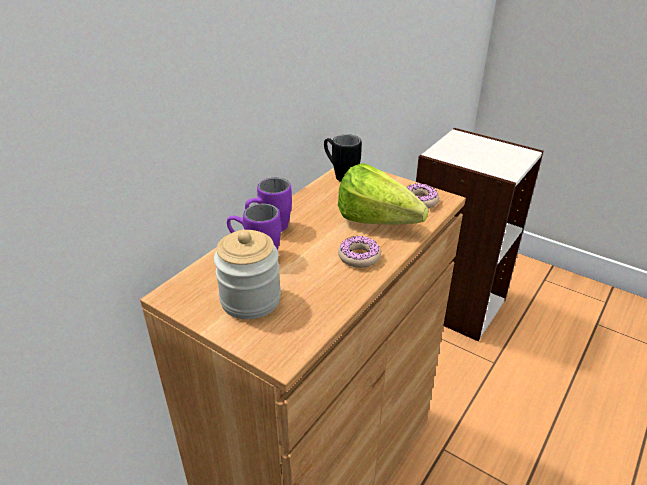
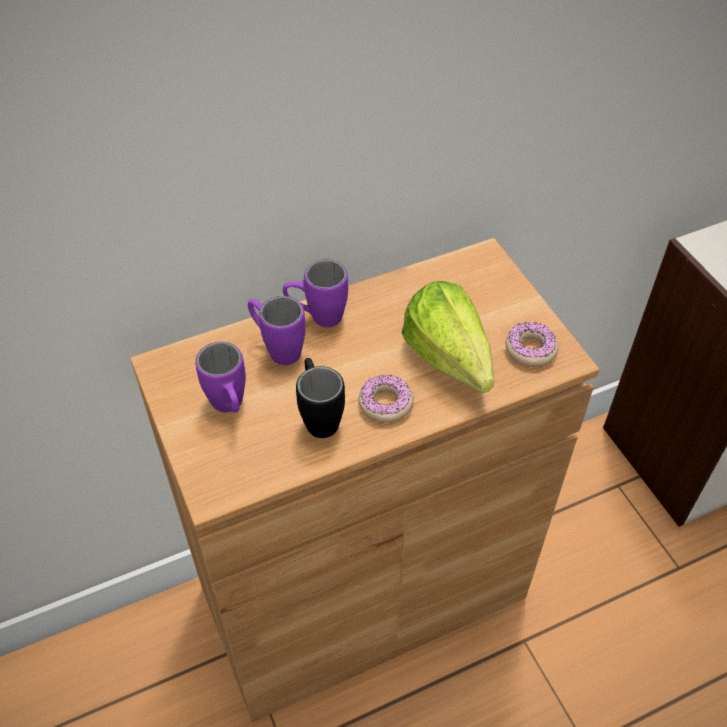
camera: 30 degrees right, 15 degrees up
jar [214,230,281,319] -> purple mug [195,342,246,413]
black mug [324,134,362,182] -> black mug moved to [296,358,345,438]

